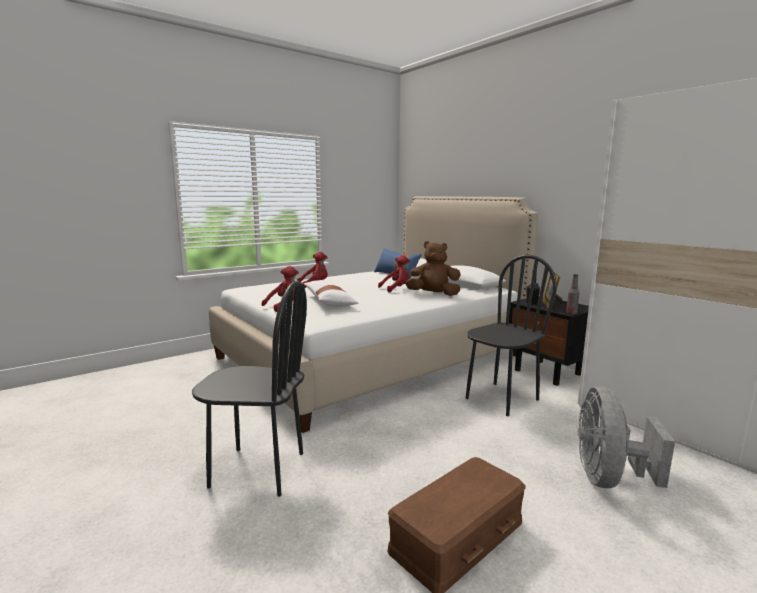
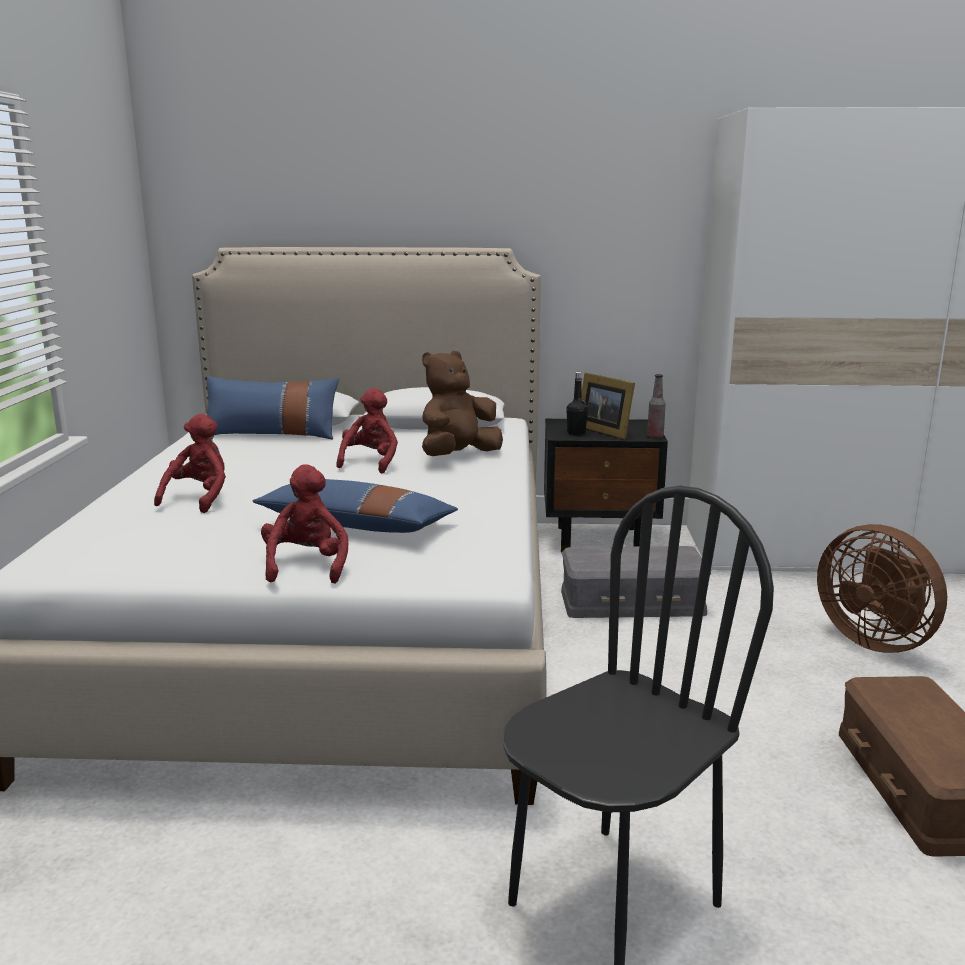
camera: 50 degrees left, 5 degrees up
white pillow [304,280,358,307] -> blue pillow [252,479,458,533]
black chair [466,255,557,416] -> grey storage box [561,546,711,618]
grey fan [578,387,675,488] -> brown fan [817,524,947,653]

